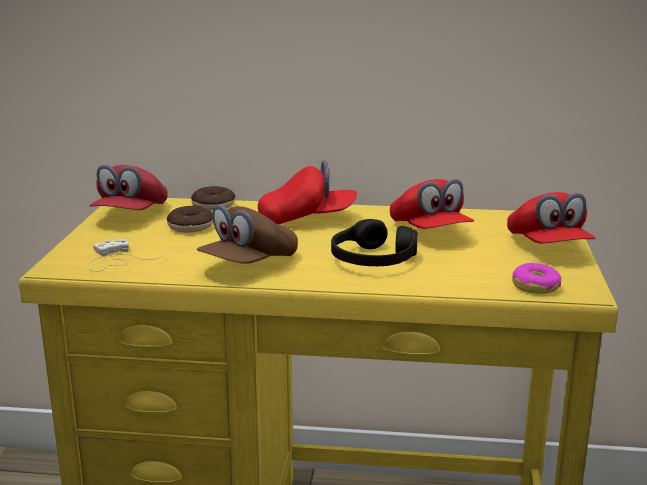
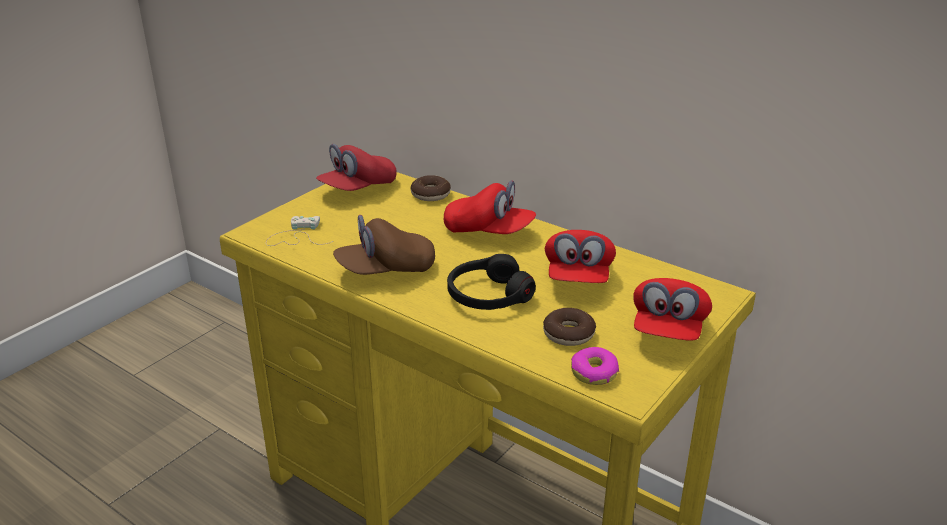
camera: 30 degrees right, 10 degrees up
donut [167,205,213,233] -> donut moved to [543,308,596,346]

